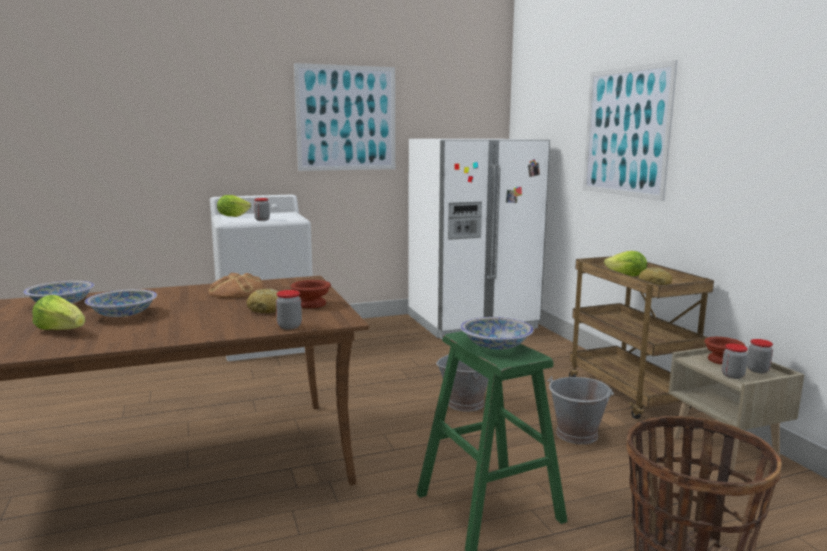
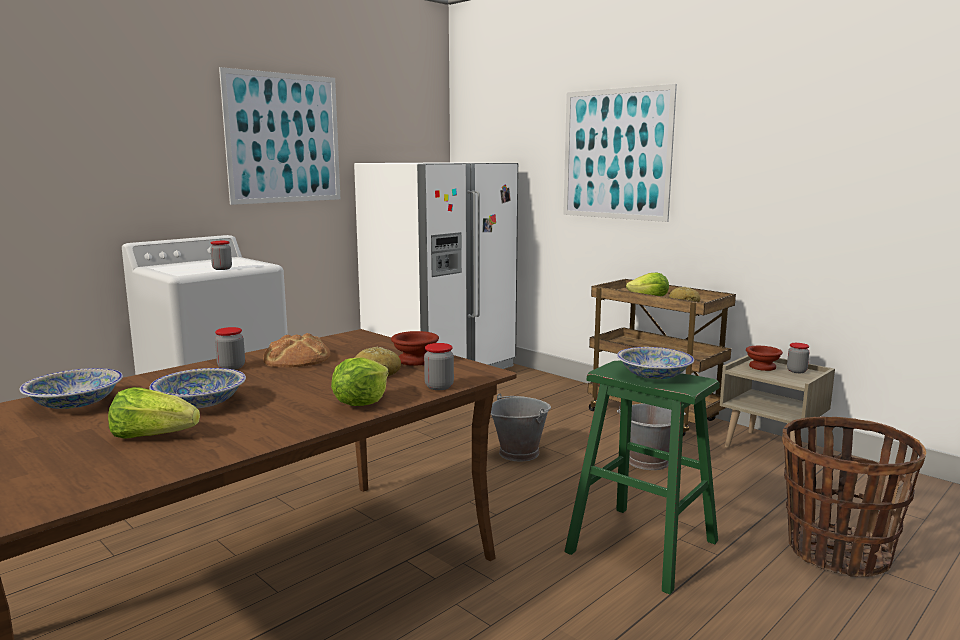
camera: 25 degrees left, 0 degrees up
lettuce [217,195,251,217] -> lettuce moved to [331,357,389,406]
jar [722,344,748,379] -> jar moved to [215,327,245,370]

